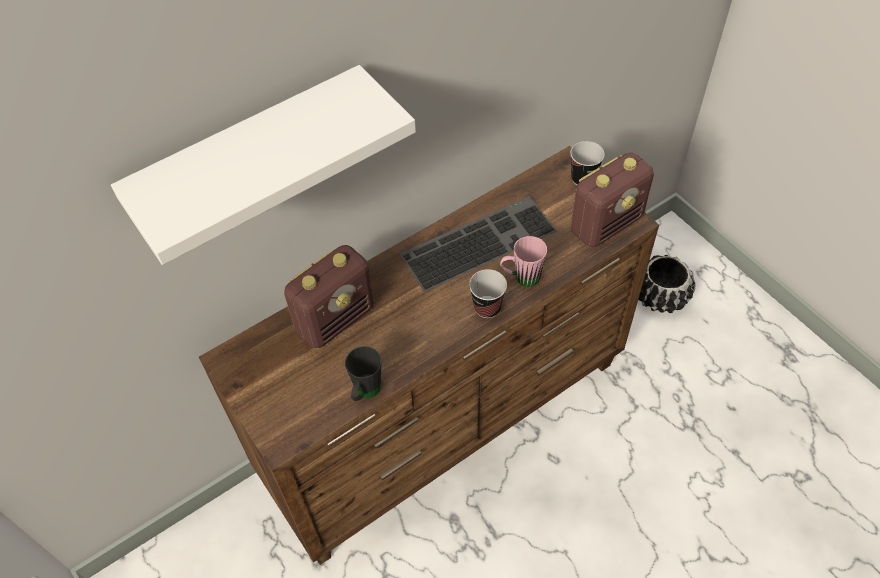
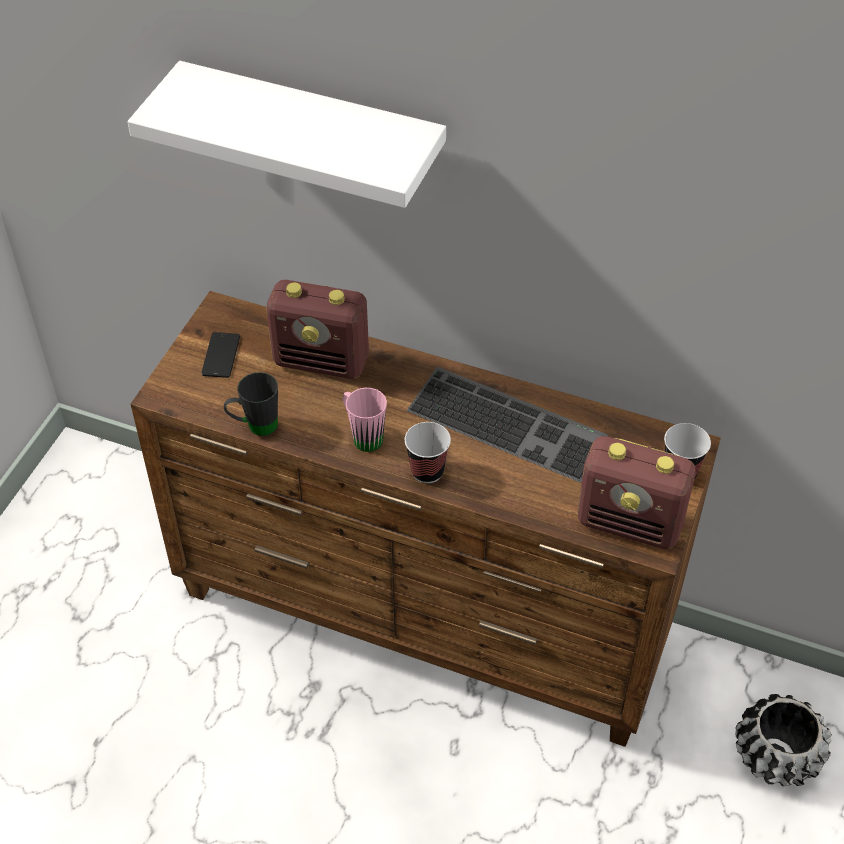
camera: 55 degrees right, 5 degrees down
pink mug [500,236,547,287] -> pink mug moved to [343,388,387,452]
none -> phone [201,332,240,378]

